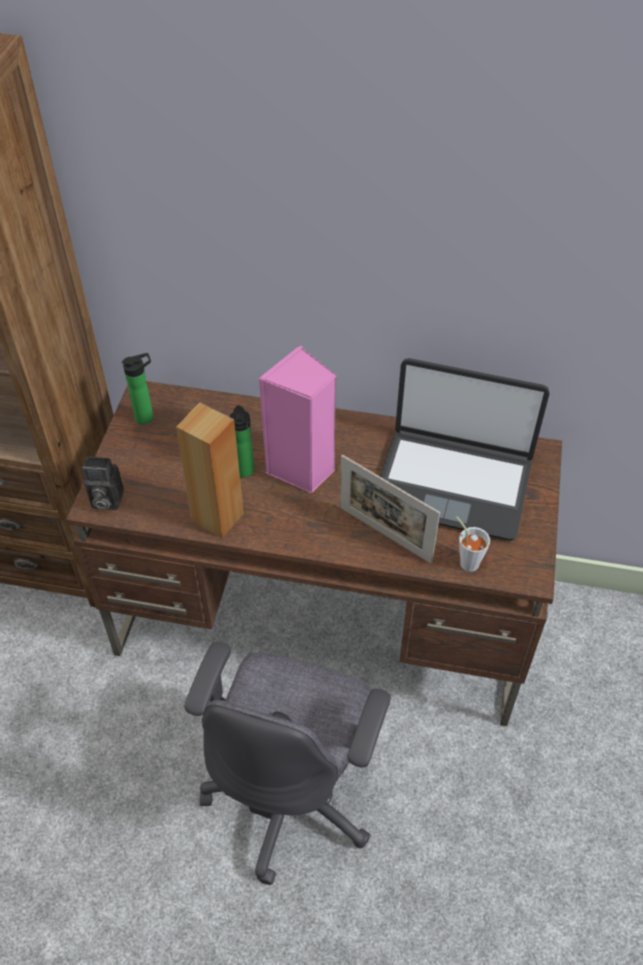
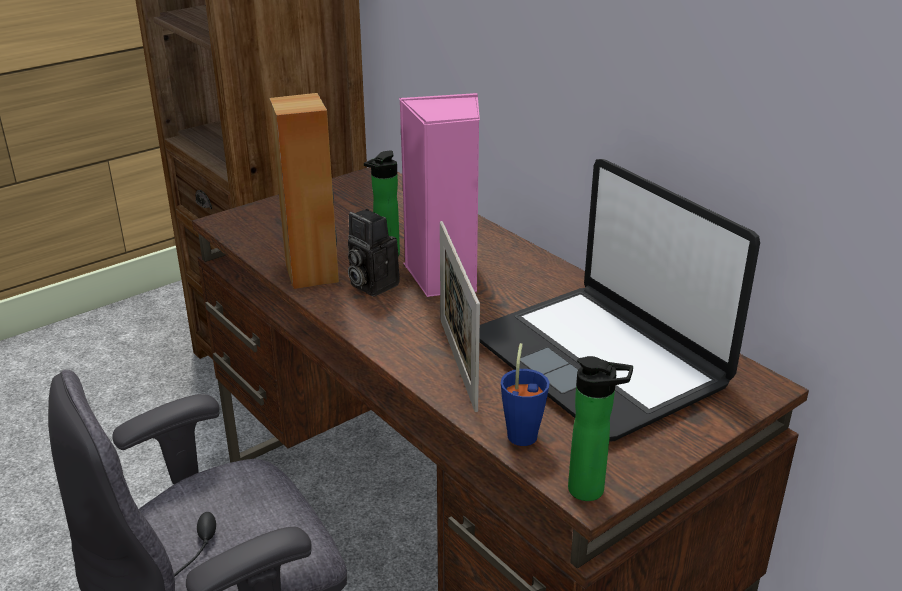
camera: 40 degrees right, 20 degrees down
camera [82,456,124,510] -> camera moved to [348,209,400,297]
bottle [122,353,153,424] -> bottle moved to [568,356,633,501]
white cup [456,517,490,572] -> blue cup [501,343,550,446]

